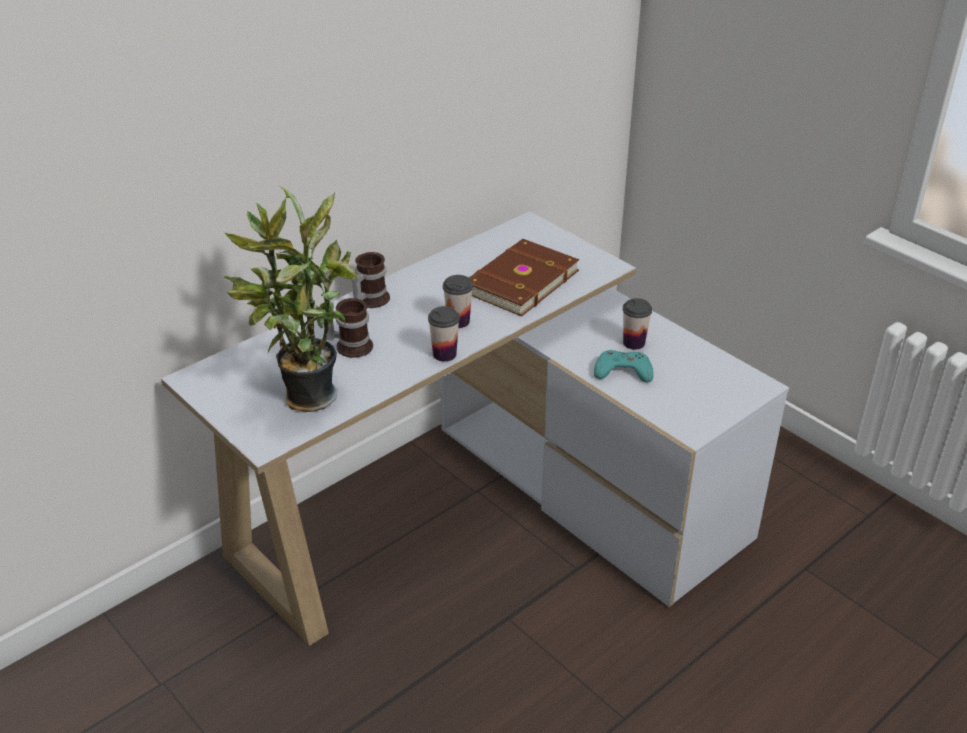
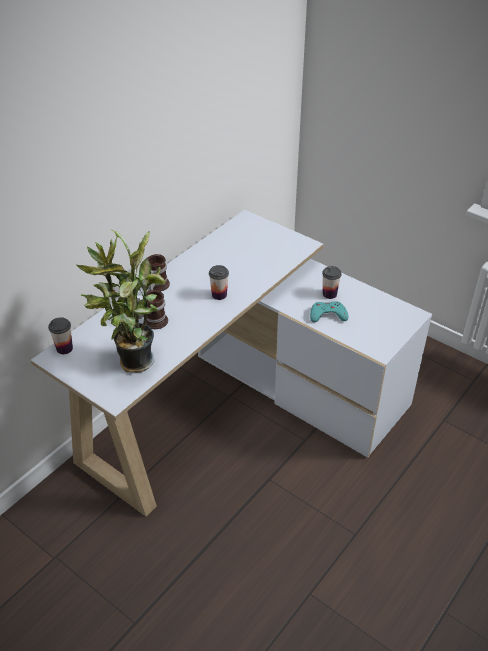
camera: 10 degrees left, 5 degrees up
cup [428,306,460,362] -> cup moved to [48,317,73,354]
brown book [469,239,579,317] -> none

